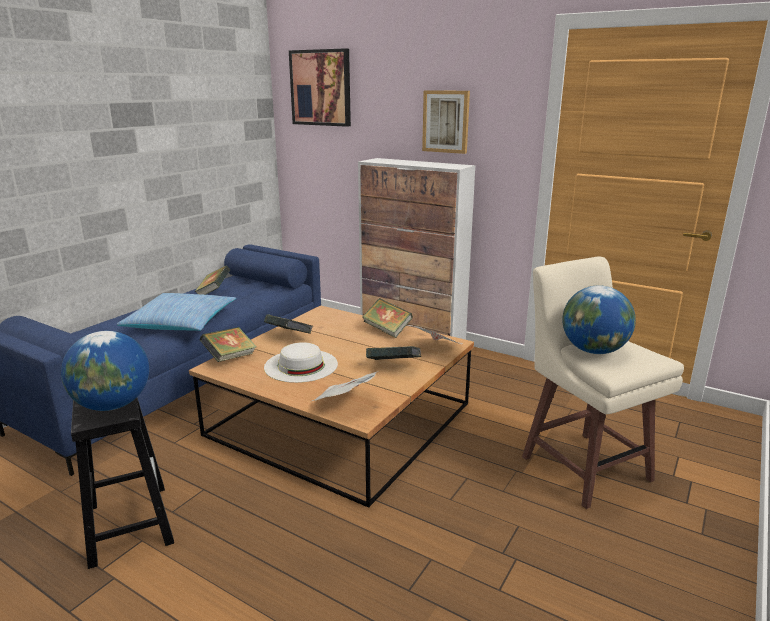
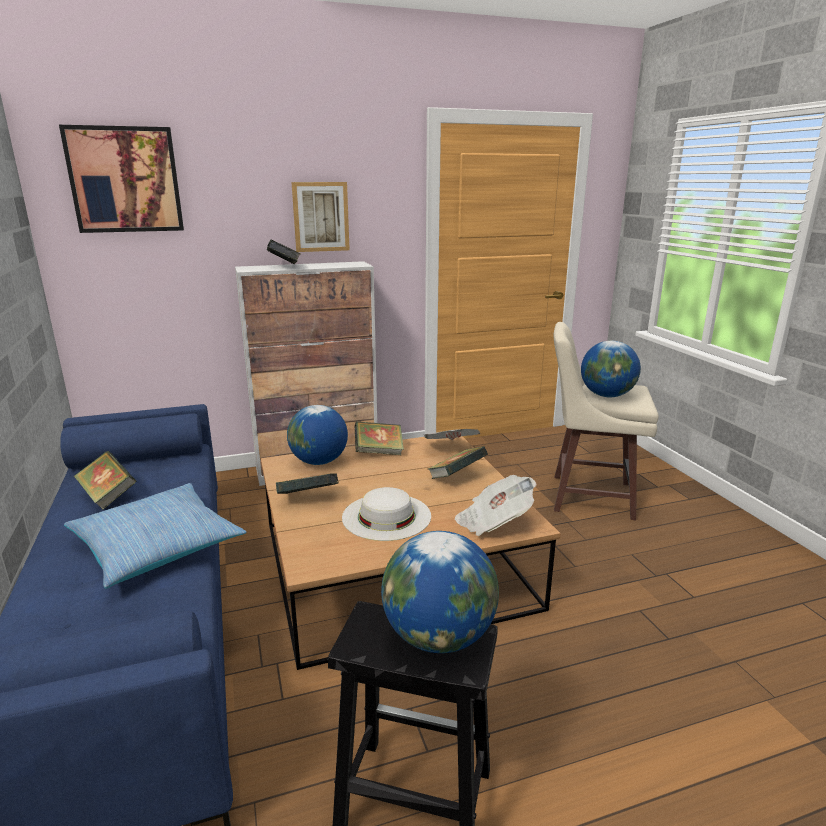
camera: 50 degrees left, 0 degrees up
book [200,327,257,362] -> book moved to [267,240,301,264]
none -> globe [287,405,348,465]

